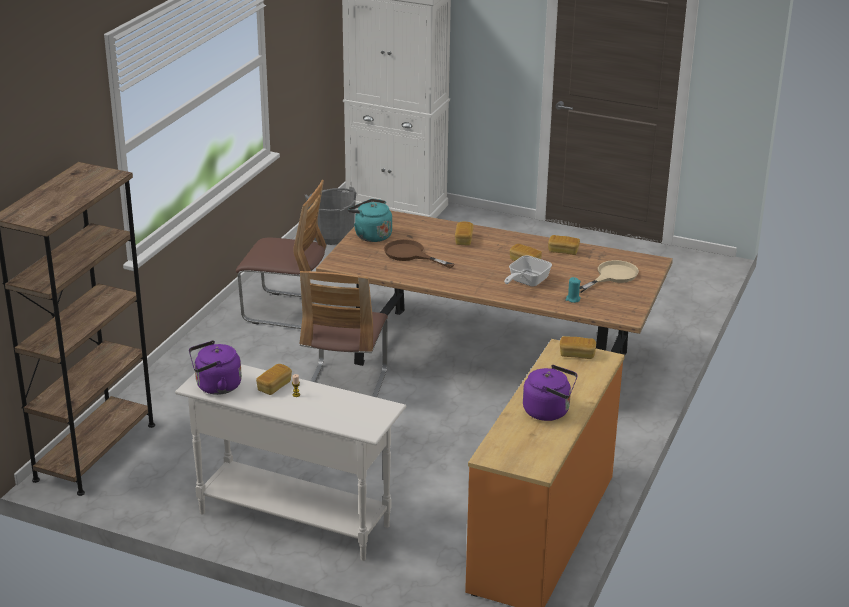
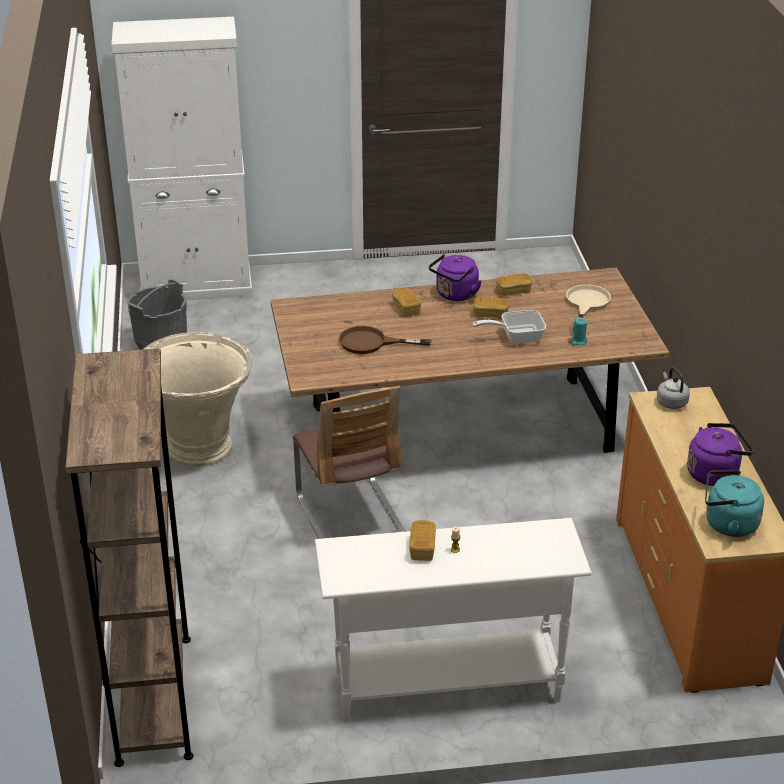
camera: 30 degrees left, 5 degrees up
purple kettle [189,340,242,395] -> purple kettle moved to [429,254,482,301]
chair [236,180,331,329] -> beige planter [142,332,252,467]
turquoise kettle [348,199,392,242] -> turquoise kettle moved to [705,470,764,537]
frying pan [504,255,552,287] -> frying pan turned 75 degrees clockwise [473,310,546,344]
bread [560,336,596,359] -> grey kettle [657,367,690,409]

